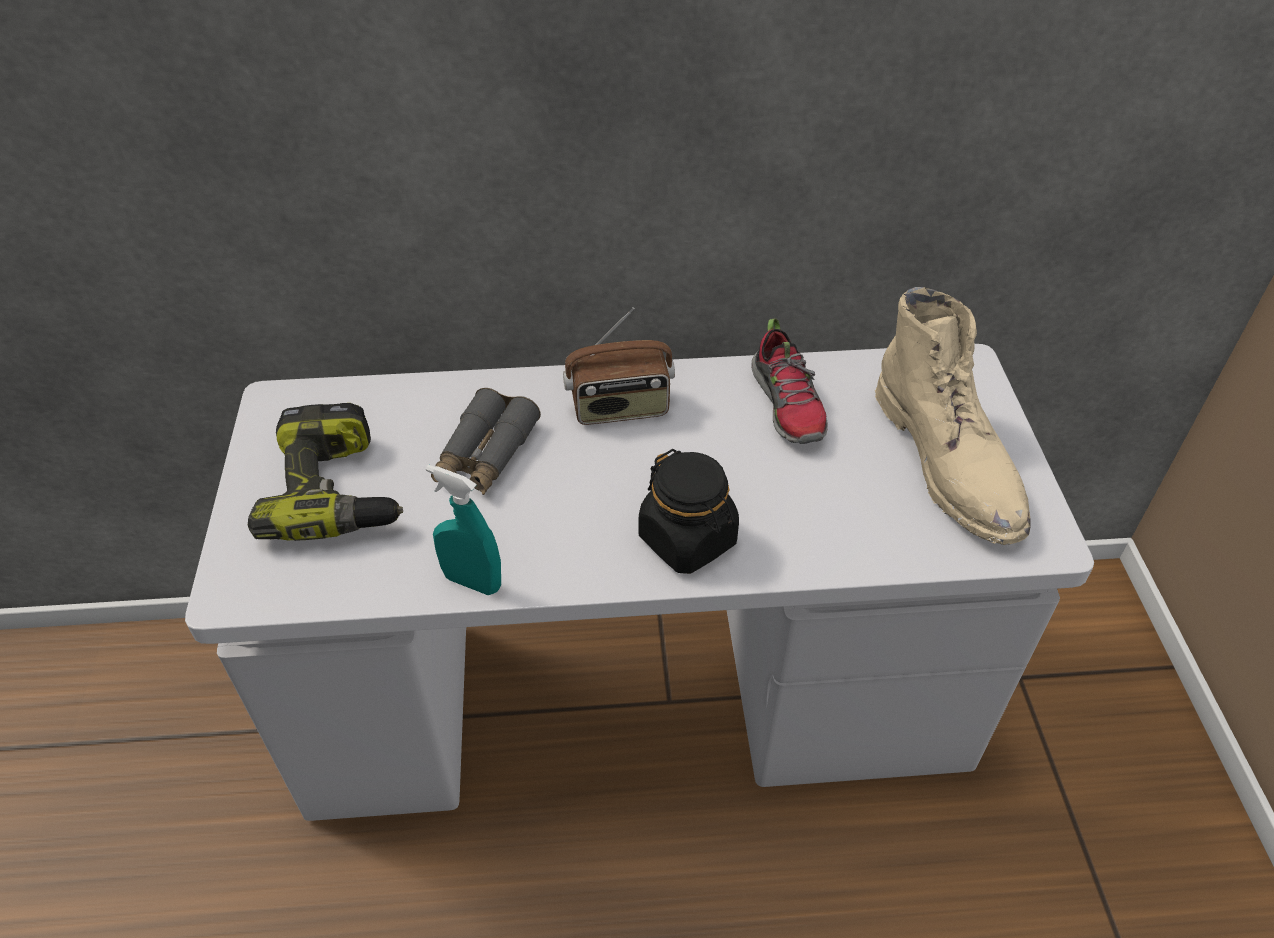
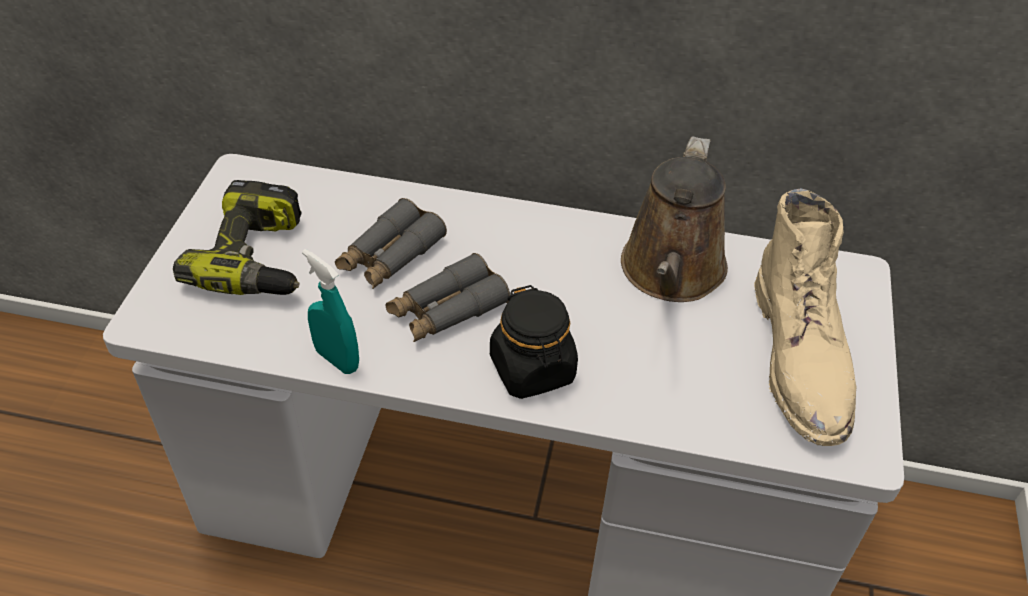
camera: 15 degrees right, 0 degrees up
radio [563,307,675,425] -> none
shoe [751,318,828,444] -> brown watering can [621,136,728,302]
none -> grey binoculars [385,253,510,343]

